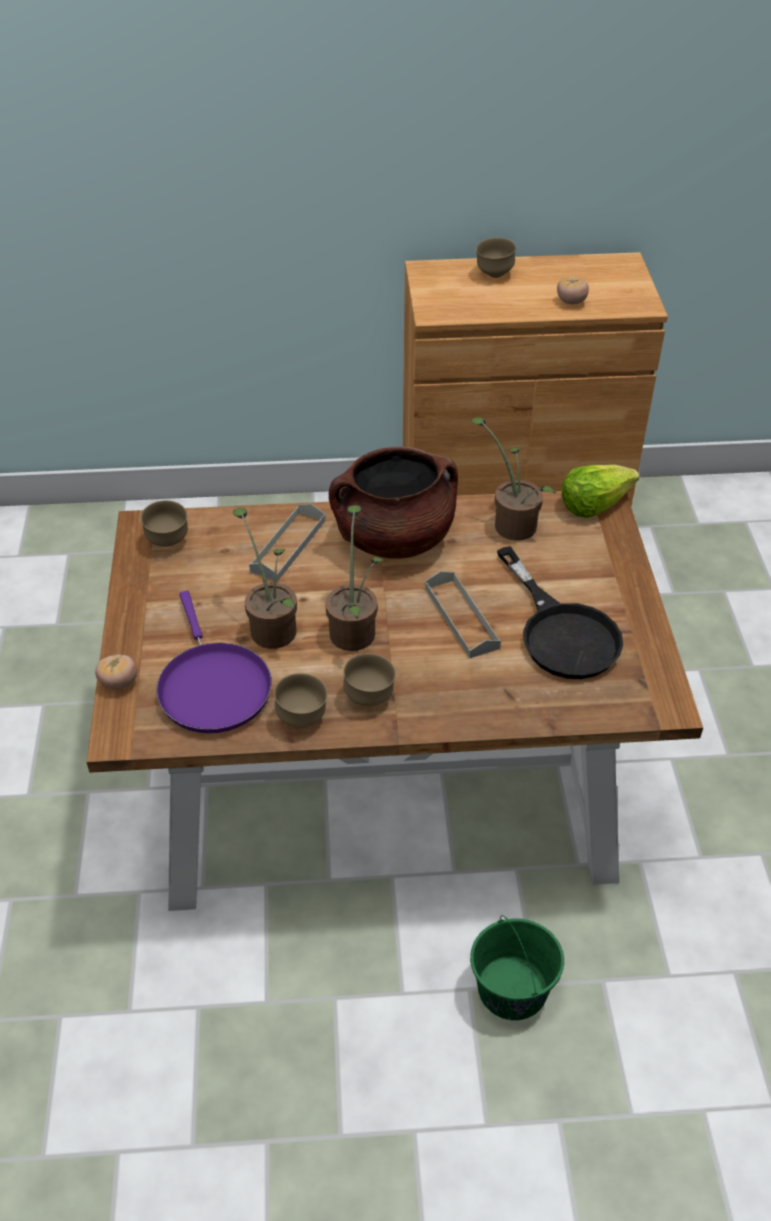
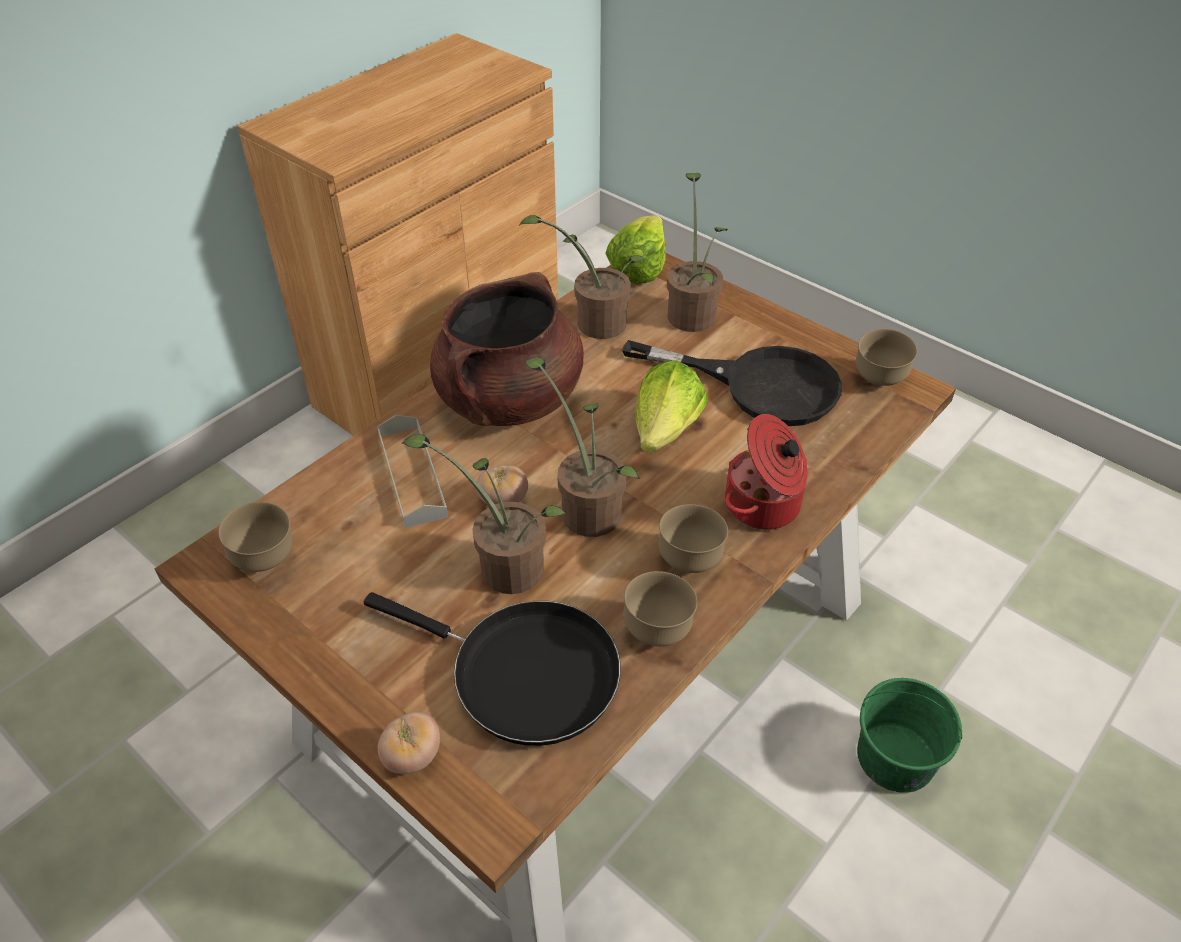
camera: 45 degrees left, 0 degrees up
purple frying pan [156,591,272,733] -> black frying pan [364,592,621,746]
grey tray [425,571,501,658] -> lettuce [636,360,708,453]
brown bowl [476,238,516,278] -> brown bowl moved to [856,329,917,386]
tomato [557,277,589,304] -> tomato moved to [476,465,528,504]
none -> potted plant [667,173,727,332]
none -> cooking pot [725,414,808,530]

